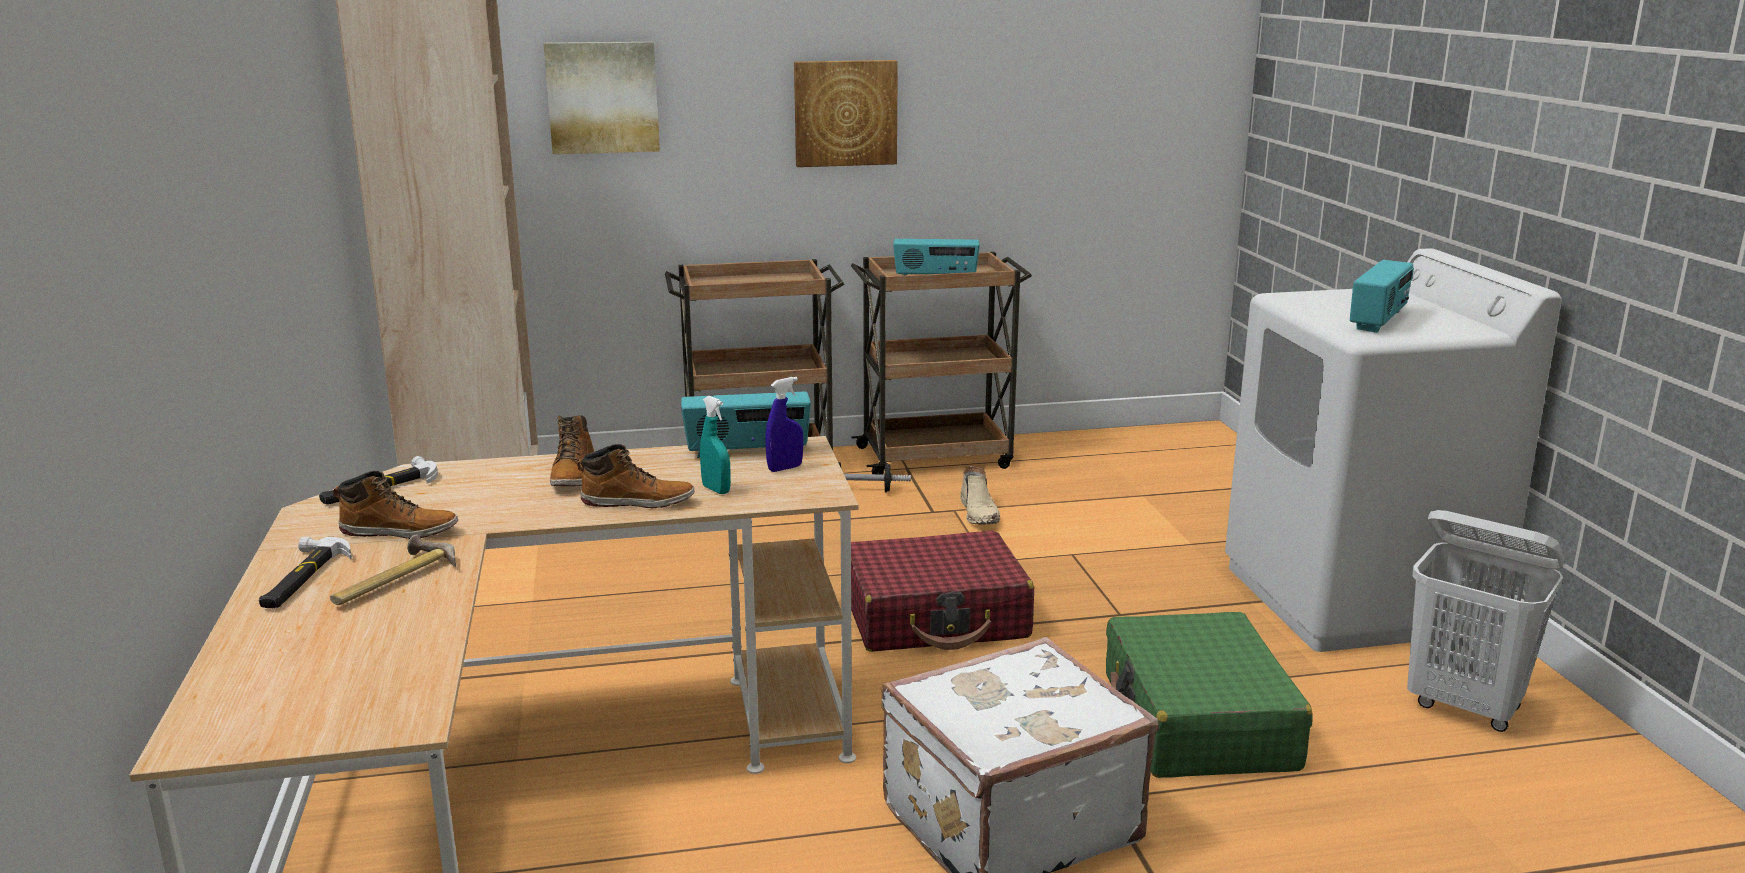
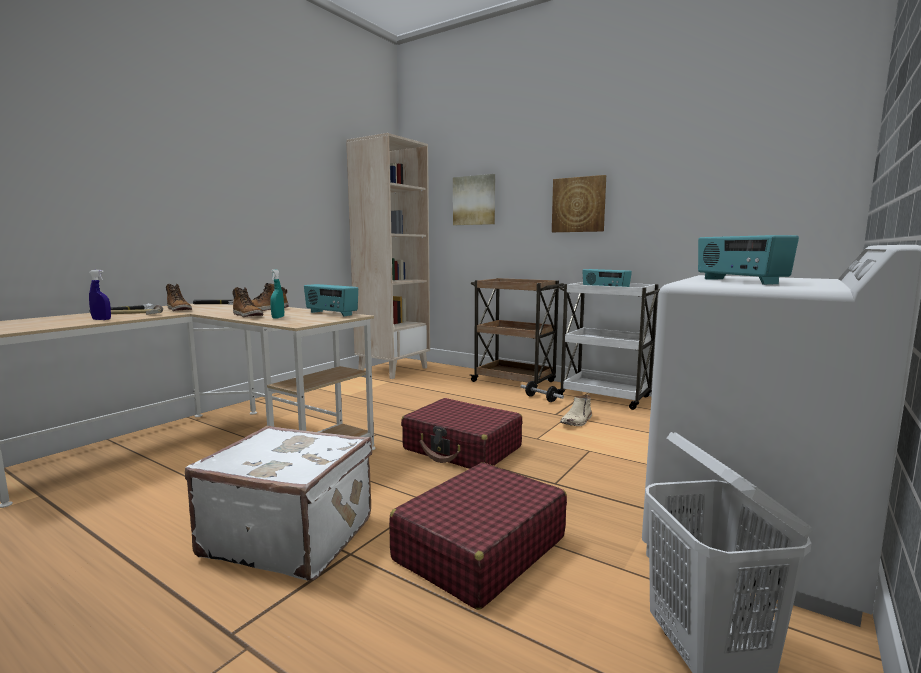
camera: 45 degrees right, 10 degrees down
blue spray bottle [765,377,804,472] -> blue spray bottle moved to [89,270,111,320]
brown cart [851,252,1032,475] -> white cart [557,281,660,410]
green suitcase [1106,612,1313,778] -> red suitcase [389,462,567,610]
radio [1350,260,1414,333] -> radio turned 90 degrees clockwise [698,235,799,285]

